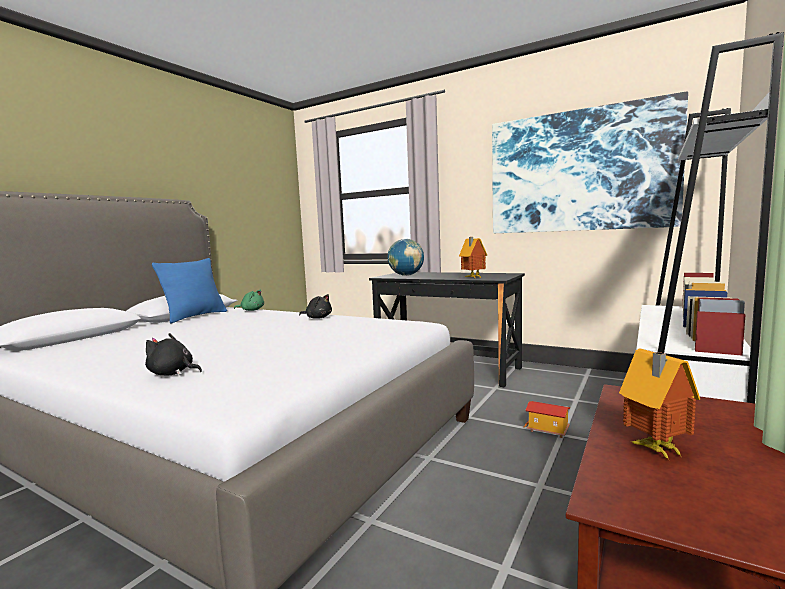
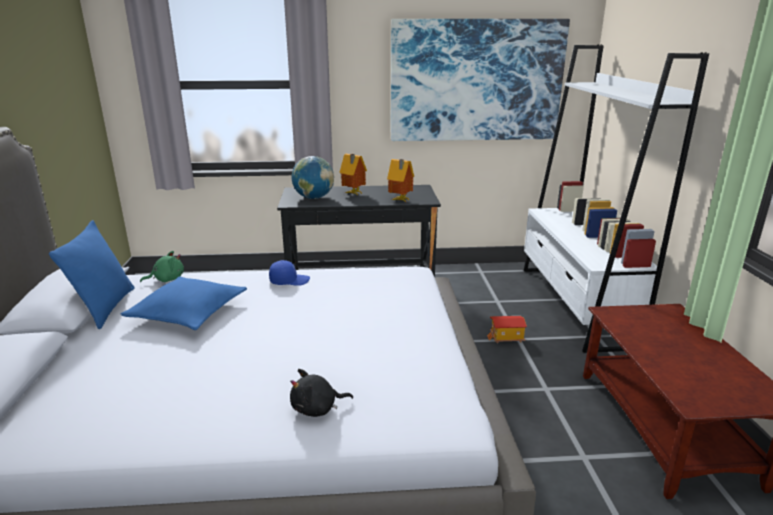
camera: 35 degrees left, 15 degrees up
black plush toy [299,294,332,319] -> blue cap [269,260,310,286]
toy house [619,349,700,460] -> toy house moved to [339,154,367,195]
none -> blue pillow [121,276,247,330]

